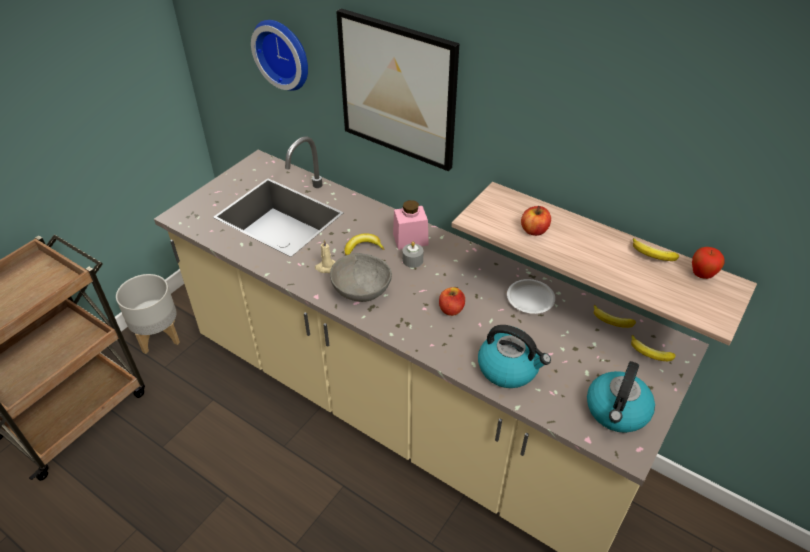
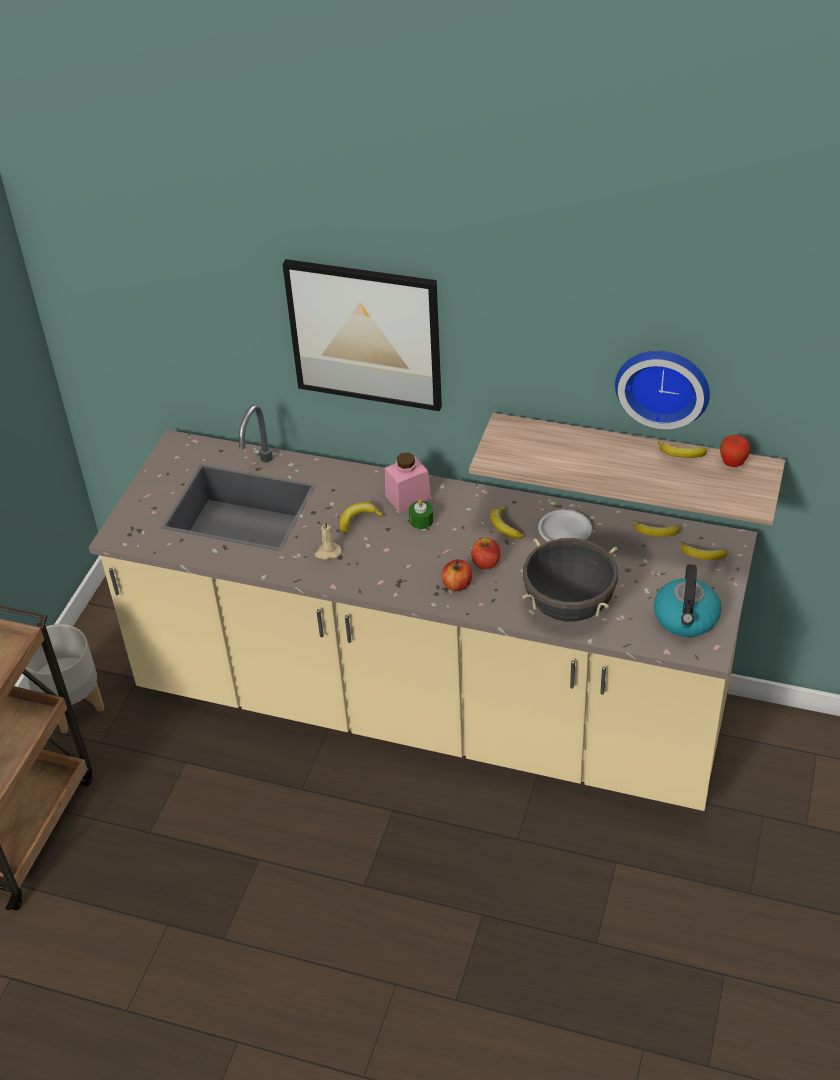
camera: 15 degrees left, 0 degrees up
wall clock [251,20,308,91] -> wall clock moved to [615,351,710,429]
grey bowl [330,253,392,302] -> none
grey candle [402,242,424,268] -> green candle [409,499,433,529]
kettle [478,325,551,388] -> black cooking pot [522,538,618,622]
apple [521,206,551,236] -> apple moved to [442,559,472,591]
none -> banana [490,506,524,539]

